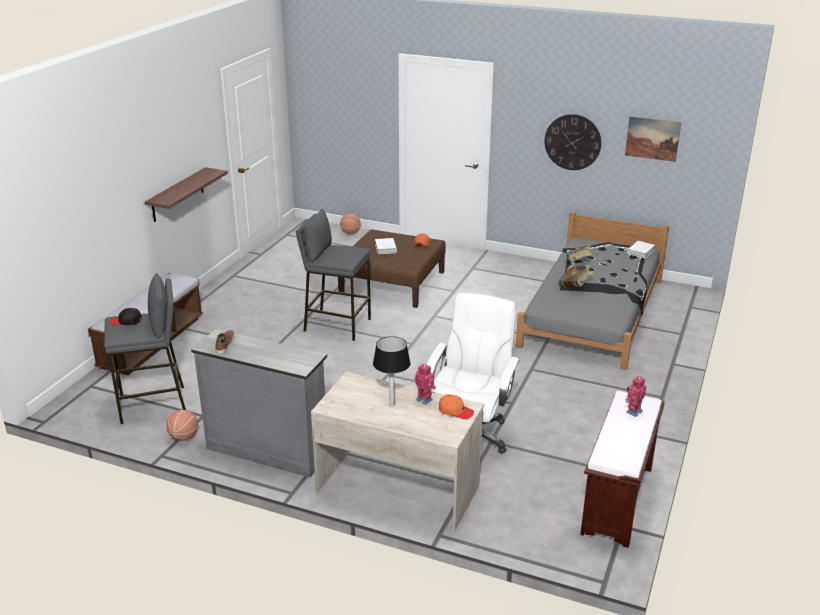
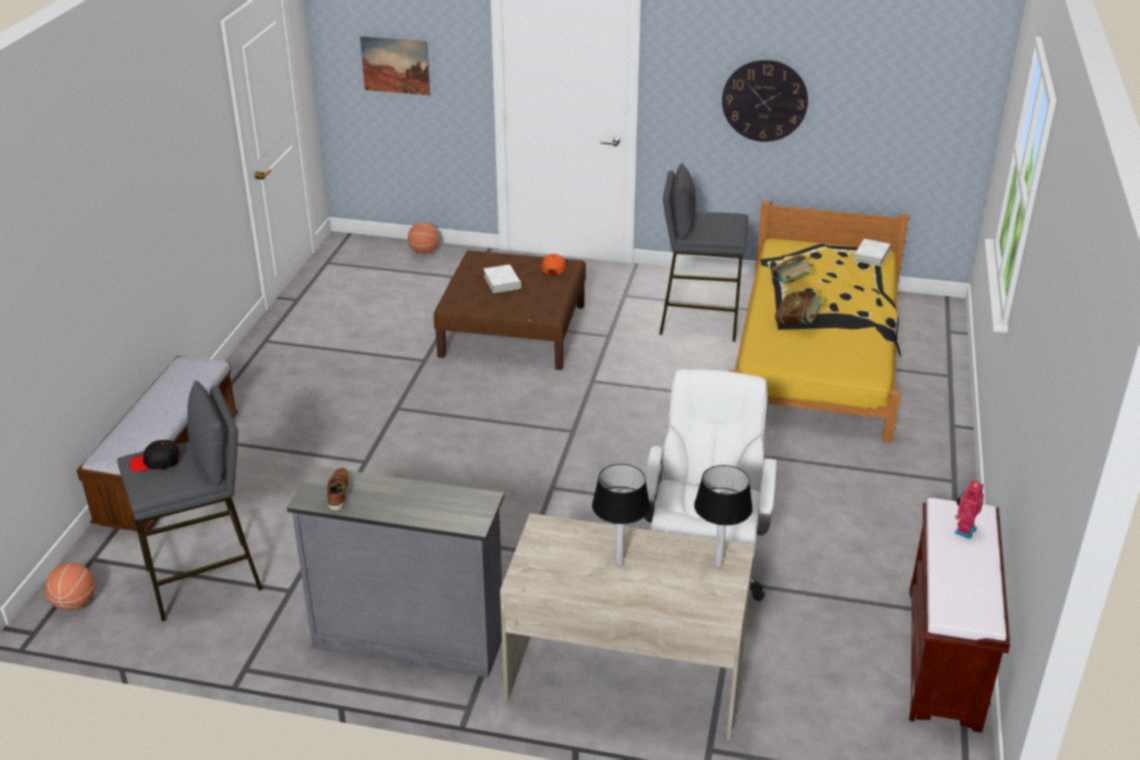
camera: 10 degrees left, 5 degrees up
shelf [145,167,228,222] -> none
basketball [166,410,198,441] -> basketball moved to [45,563,95,610]
grey stool [296,209,371,341] -> grey stool moved to [659,163,748,342]
toy robot [414,363,436,405] -> none
orange cap [439,394,474,419] -> table lamp [694,465,753,567]
grey bed [516,211,669,370] -> yellow bed [730,201,909,443]
picture [625,116,681,162] -> picture moved to [360,36,430,95]

